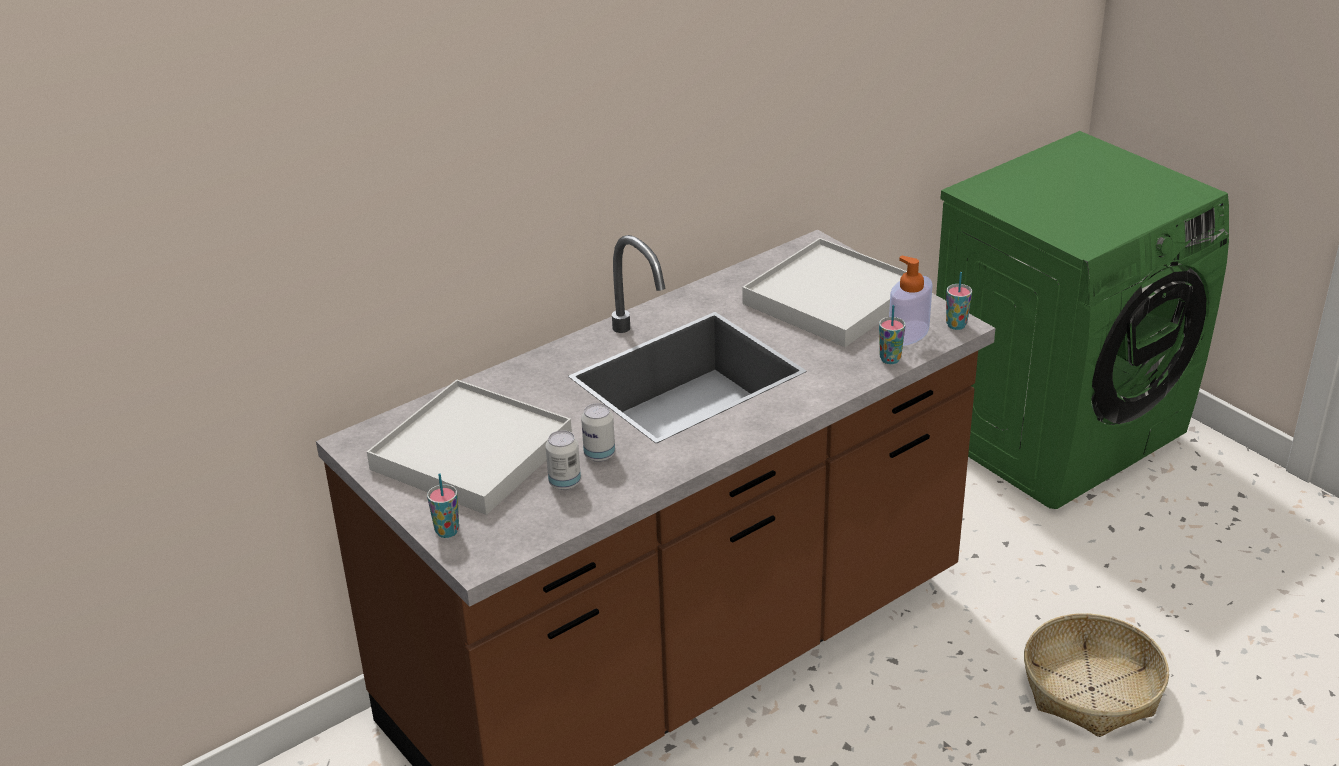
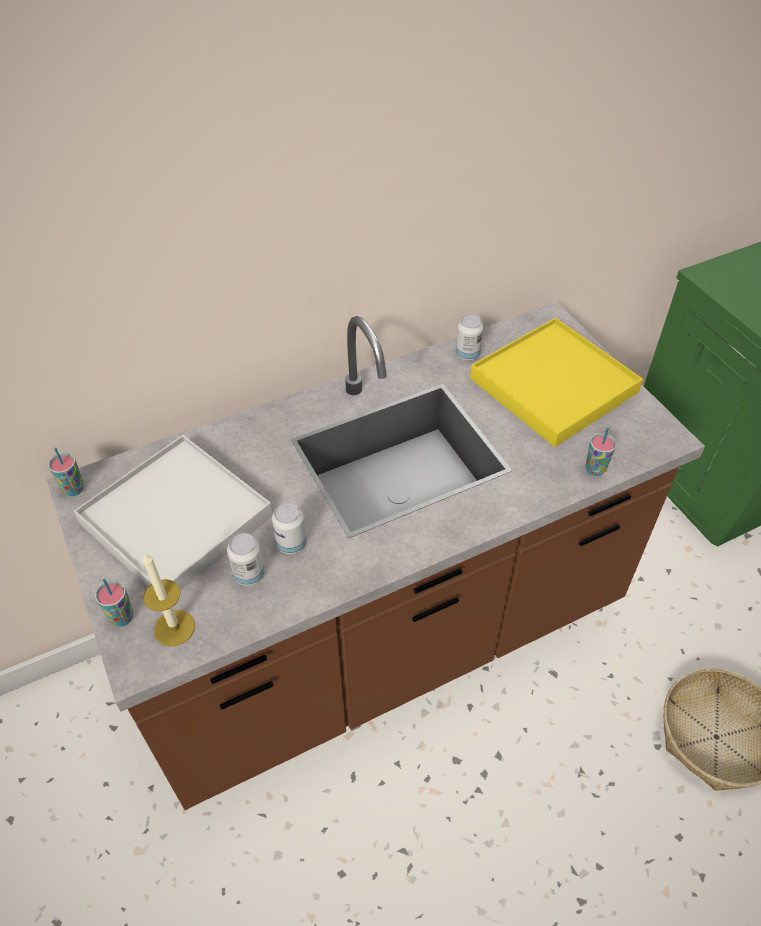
camera: 10 degrees right, 15 degrees up
white tray [742,238,907,347] -> yellow tray [470,318,643,447]
soap dispenser [889,256,933,346] -> none
cup [946,272,972,330] -> cup moved to [48,448,84,496]
none -> candle [143,553,195,647]
none -> can [456,314,483,361]

